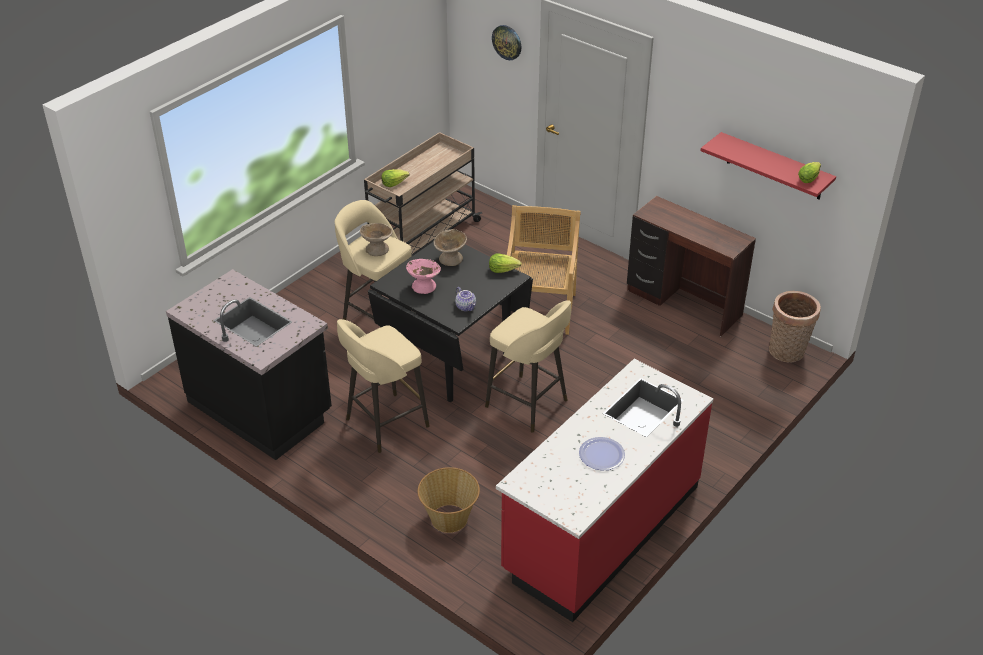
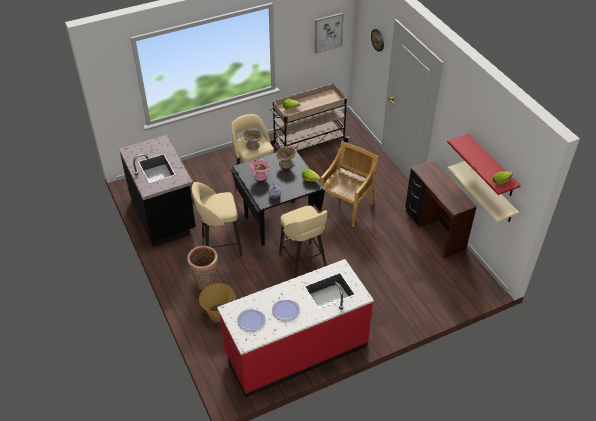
camera: 25 degrees right, 5 degrees up
basket [769,291,821,362] -> basket moved to [187,246,218,290]
none -> plate [237,308,266,332]
none -> picture [315,13,344,53]
none -> beige shelf [447,161,519,222]

